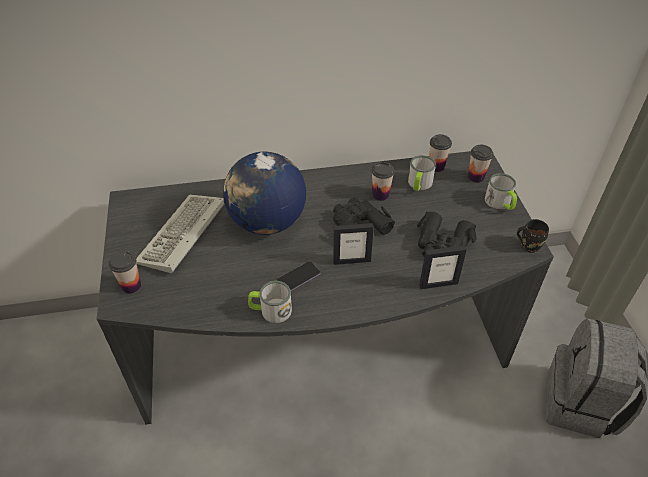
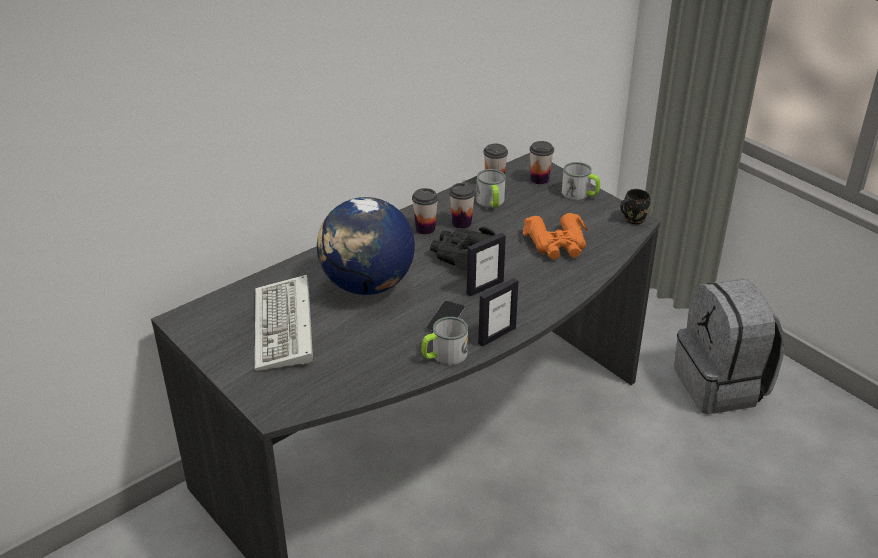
camera: 30 degrees left, 10 degrees down
cup [109,251,141,294] -> cup moved to [412,188,438,234]
black binoculars [417,212,476,256] -> orange binoculars [523,213,588,259]
picture frame [419,245,467,289] -> picture frame moved to [478,278,518,347]

